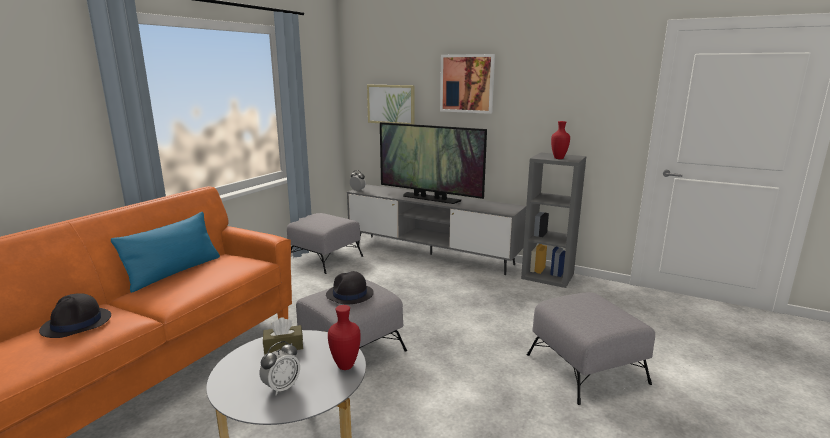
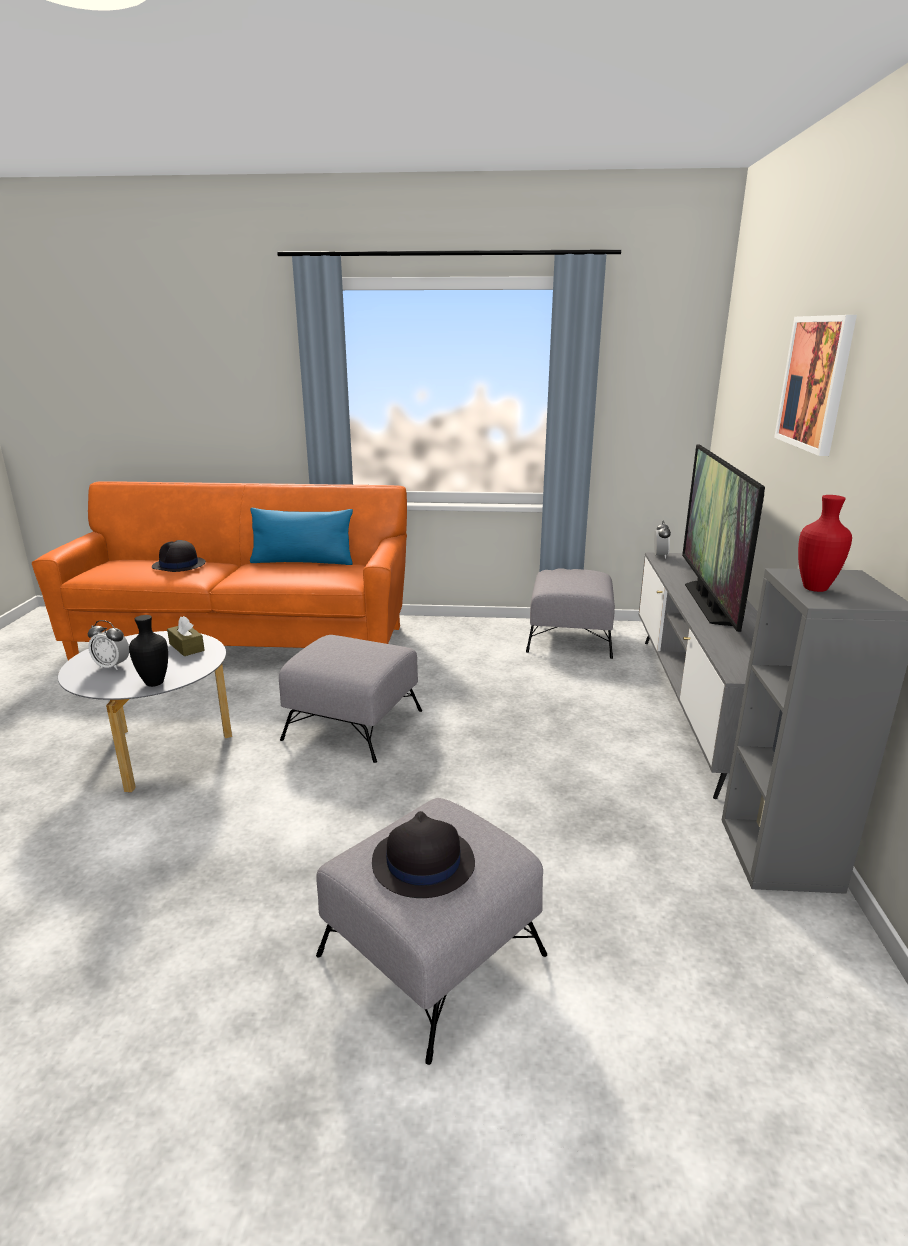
camera: 65 degrees right, 5 degrees up
black hat [326,271,374,304] -> black hat moved to [372,811,475,898]
red vase [328,305,361,370] -> black vase [129,615,168,687]
picture [367,85,414,124] -> none

